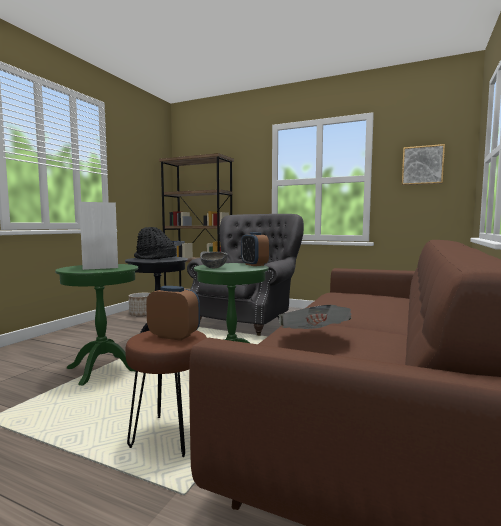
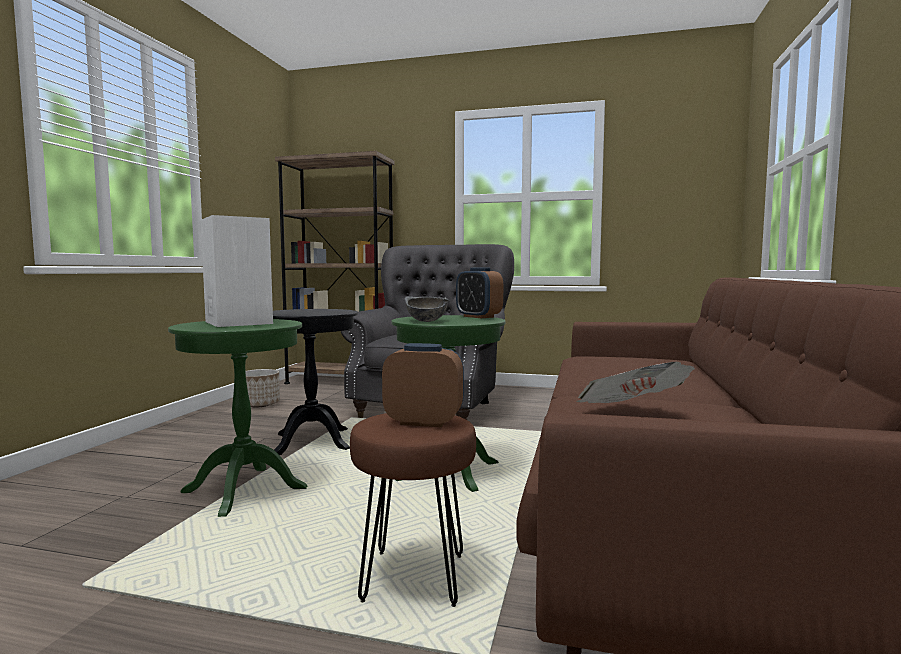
camera: 10 degrees left, 0 degrees up
black hat [134,227,176,259] -> none
picture [402,144,445,185] -> none

